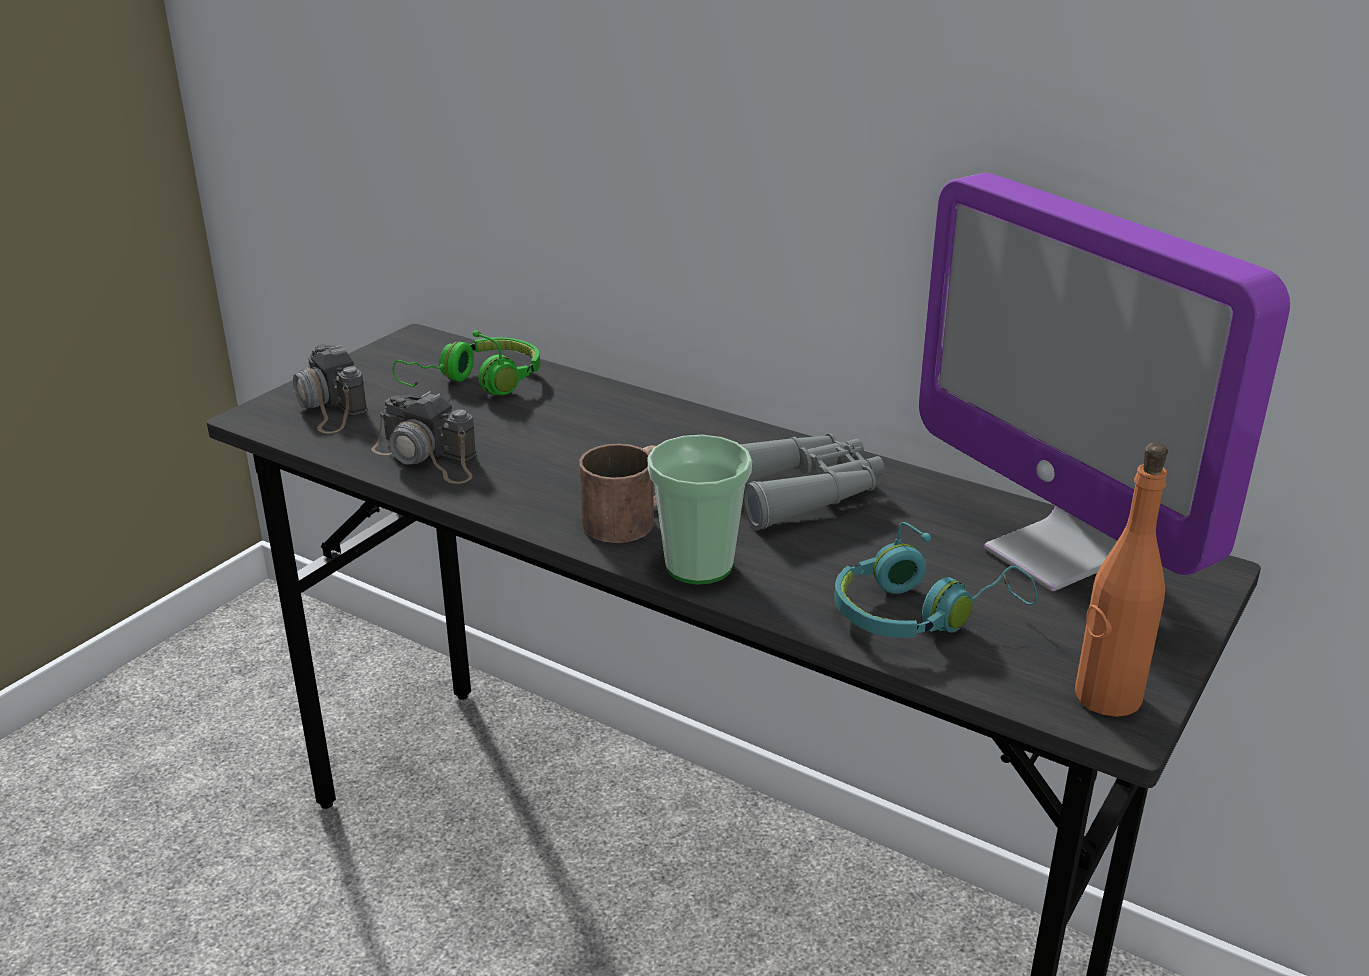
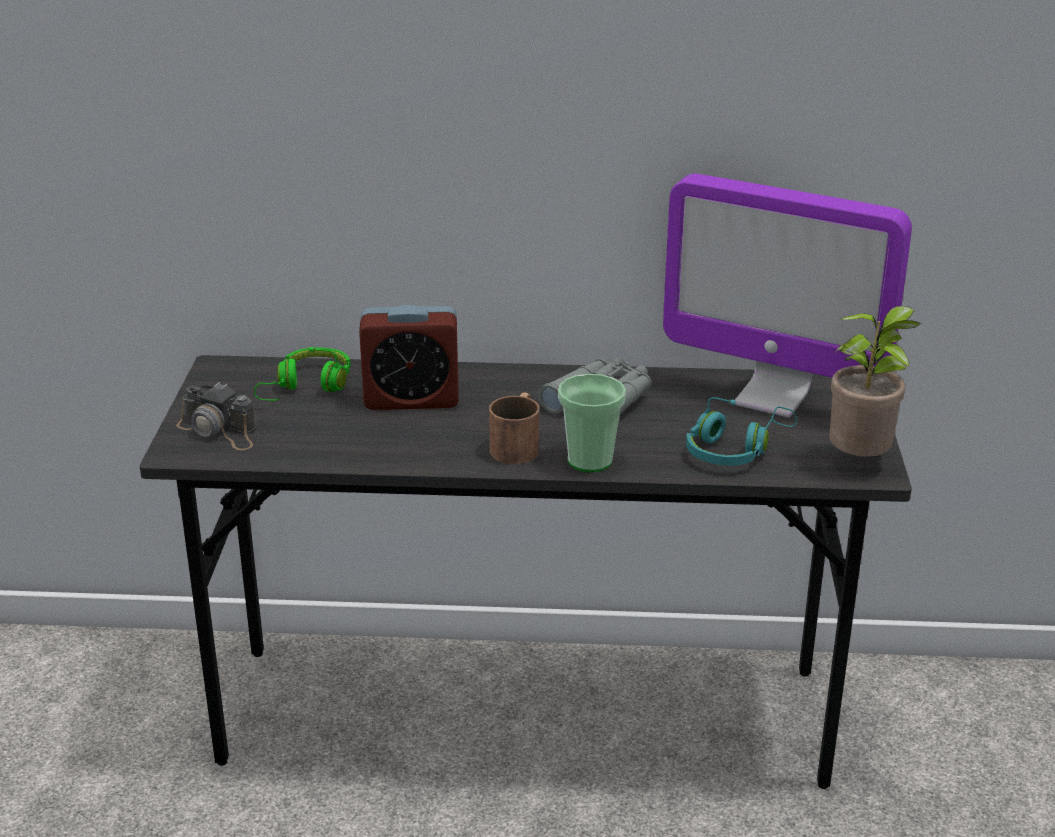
camera: 30 degrees left, 0 degrees up
camera [371,391,477,484] -> none
orange bottle [1075,443,1168,717] -> potted plant [829,306,921,457]
none -> alarm clock [359,305,459,410]

